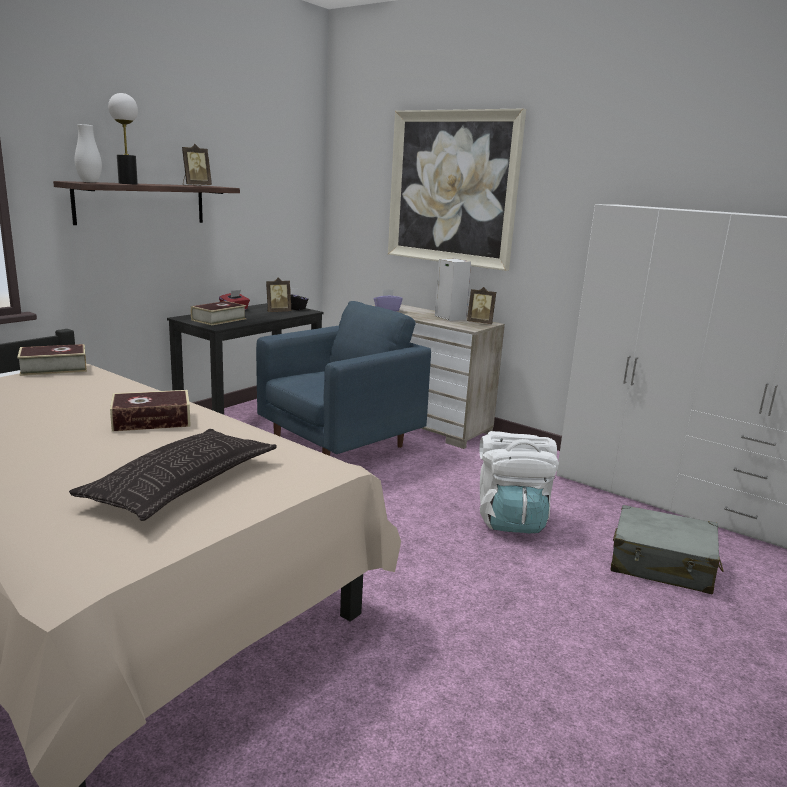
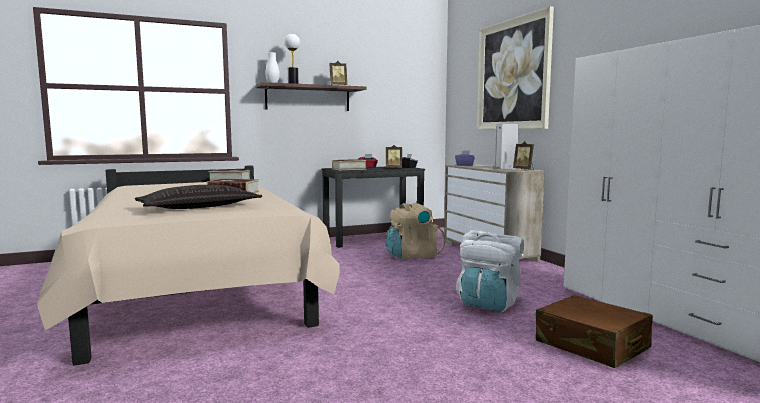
camera: 30 degrees right, 10 degrees down
blue armchair [256,301,431,456] -> beige backpack [385,203,445,260]
grey suitcase [610,505,724,595] -> brown suitcase [536,295,653,368]

